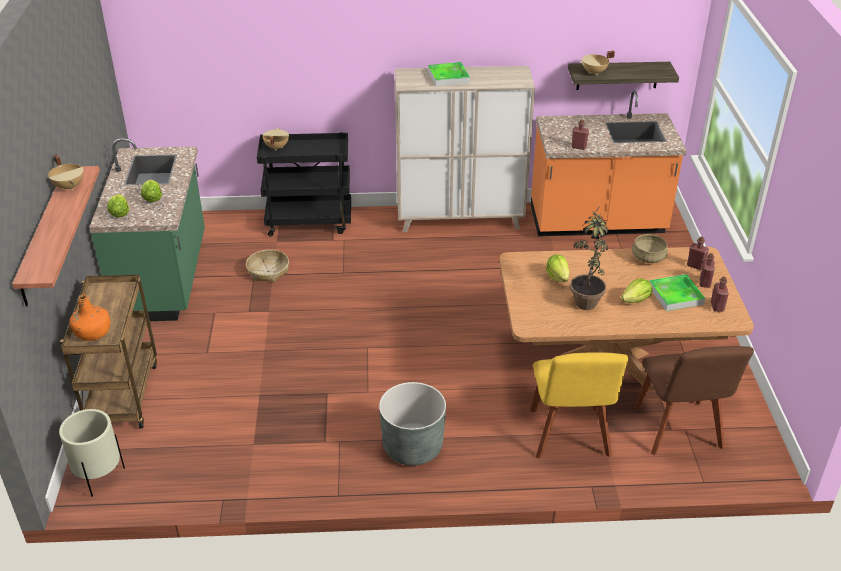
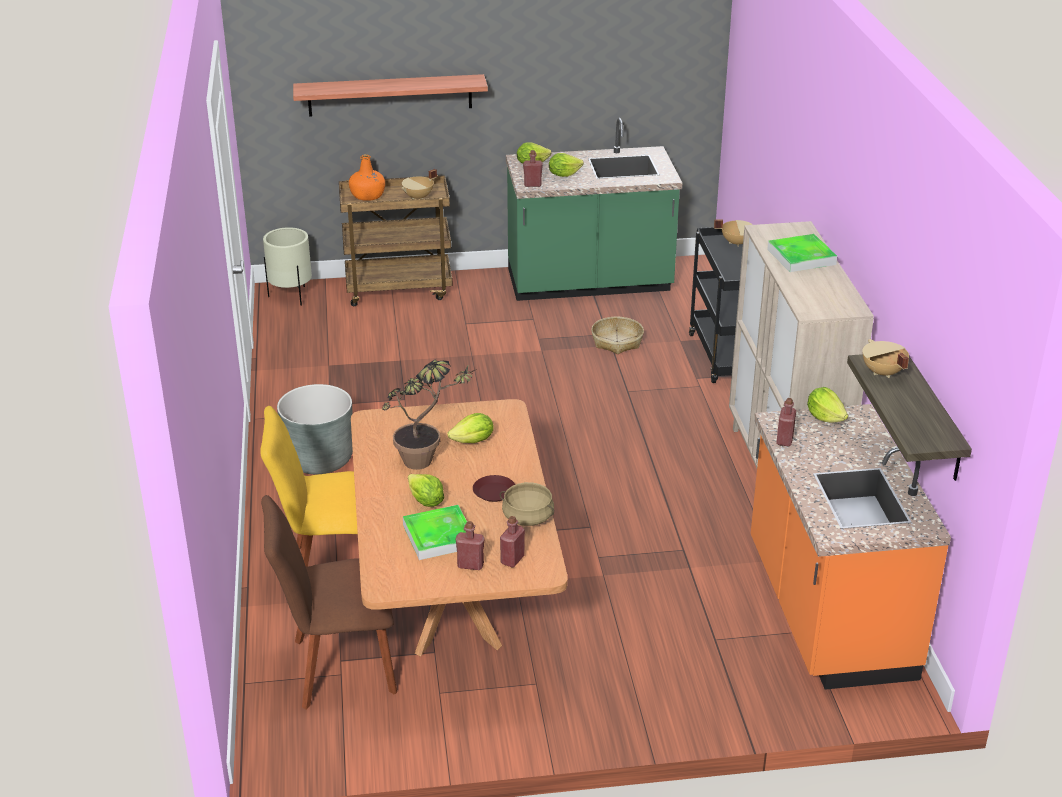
camera: 85 degrees right, 5 degrees down
beige cooking pot [48,154,83,190] -> beige cooking pot moved to [401,169,437,199]
red bottle [711,277,729,312] -> red bottle moved to [523,150,543,187]
none -> brown plate [473,475,515,502]
none -> lettuce [807,387,848,423]

